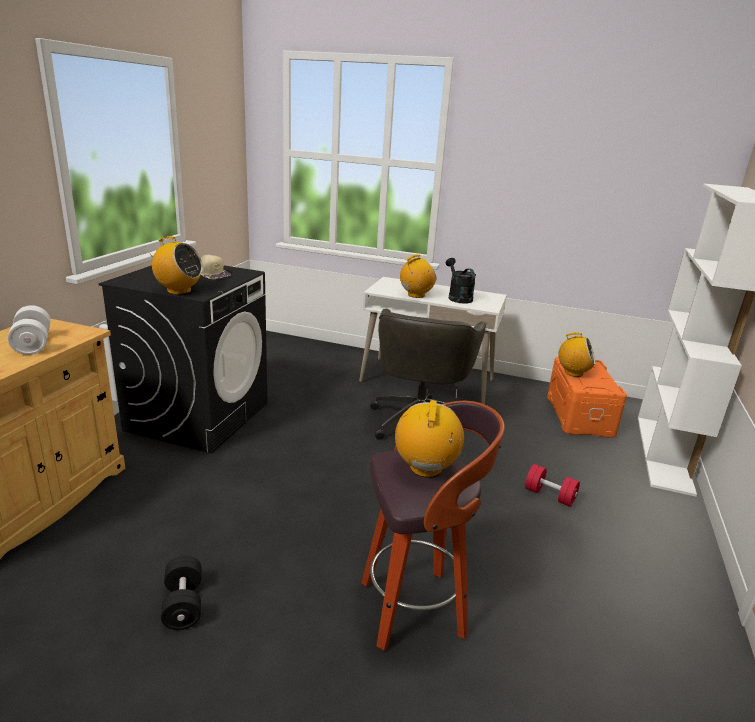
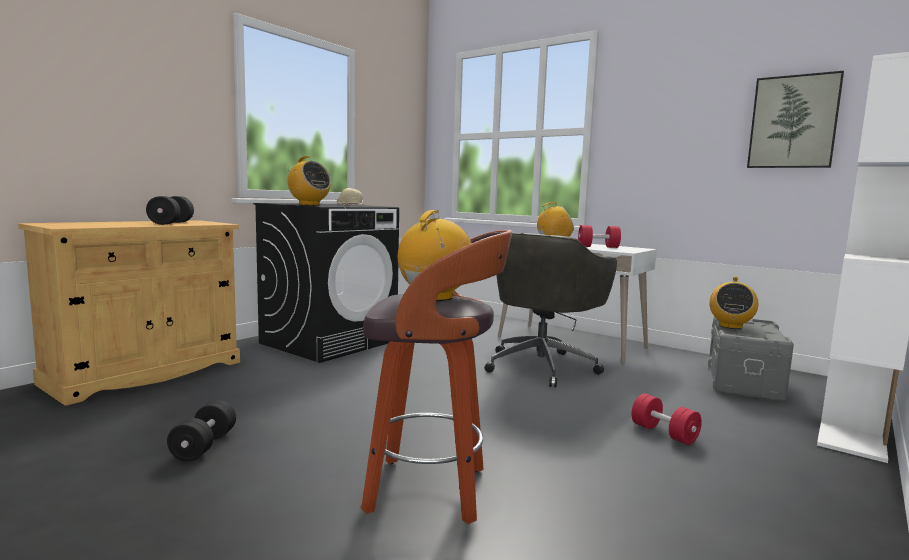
camera: 20 degrees right, 15 degrees down
white dumbbell [8,305,50,355] -> black dumbbell [146,196,194,225]
black watering can [446,258,476,304] -> red dumbbell [578,225,621,248]
orange storage box [547,357,627,438] -> grey storage box [708,316,794,401]
radio [558,332,596,377] -> radio turned 75 degrees clockwise [709,277,758,329]
none -> picture [747,71,844,168]

